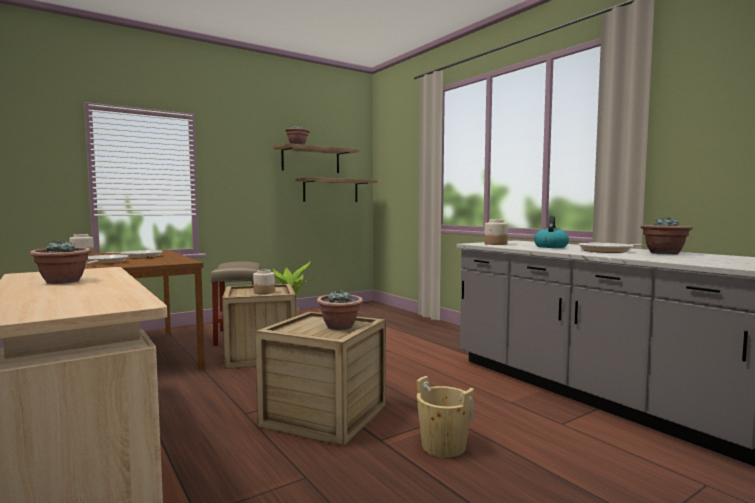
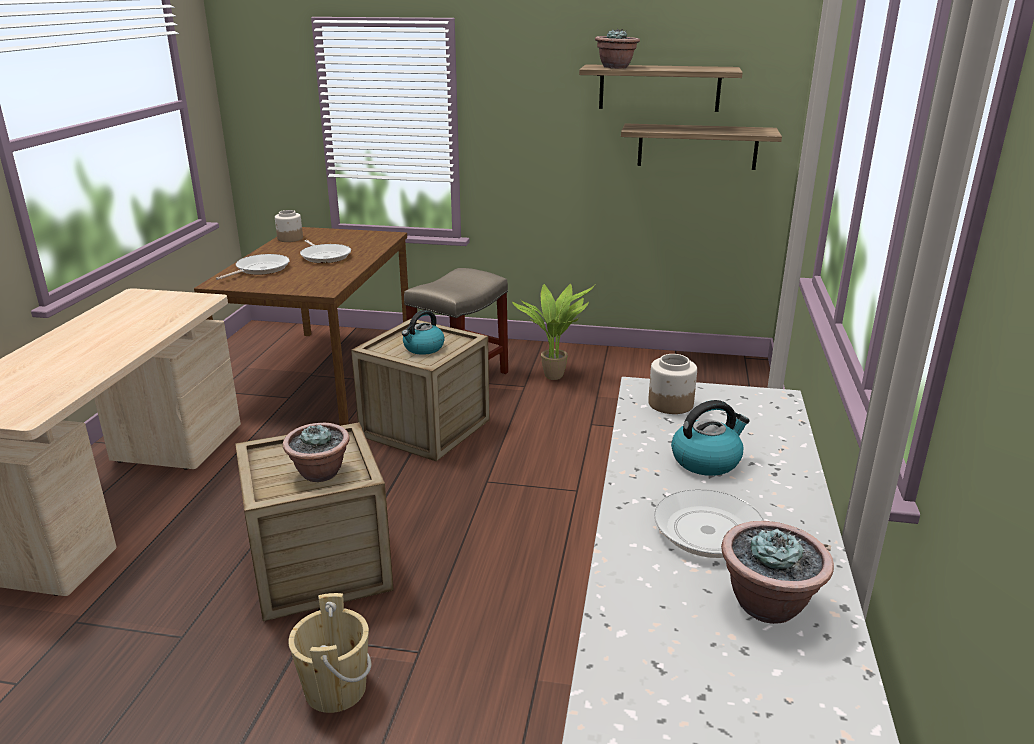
camera: 45 degrees right, 20 degrees up
potted plant [30,241,91,284] -> none
jar [253,269,275,294] -> kettle [402,310,445,355]

